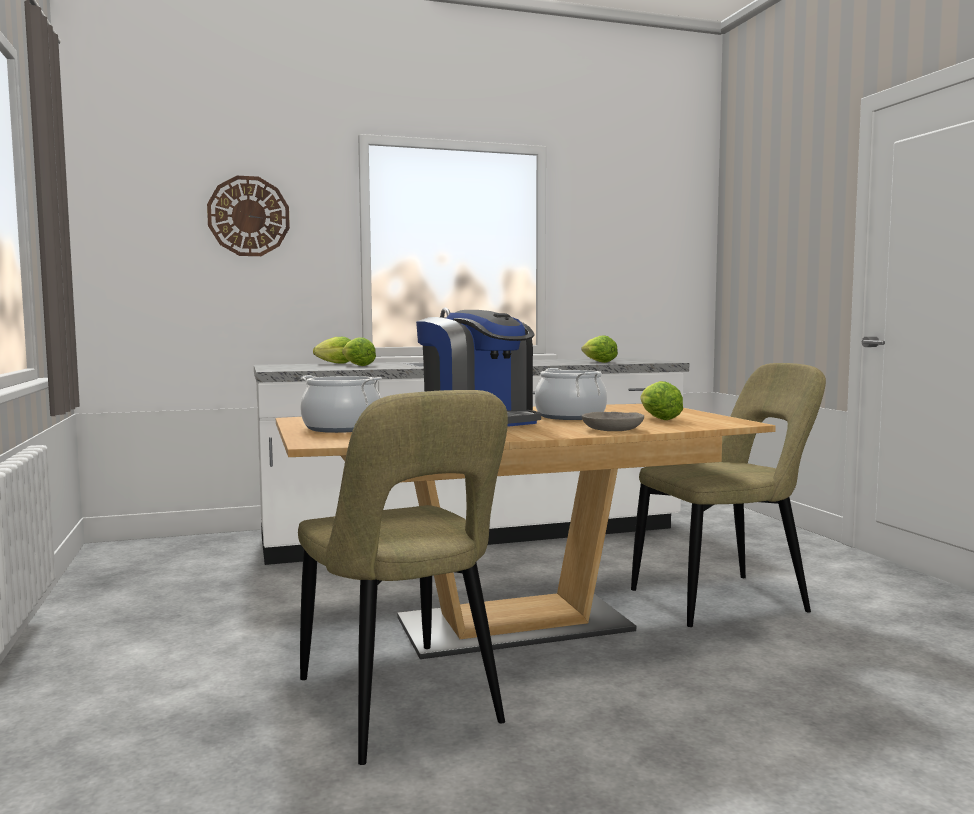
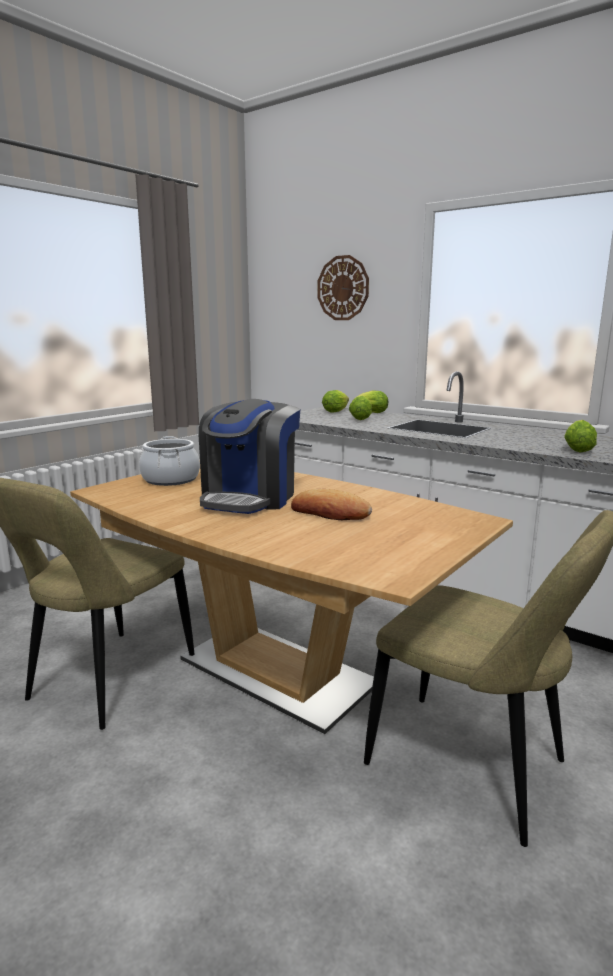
camera: 55 degrees right, 10 degrees up
cooking pot [535,368,607,420] -> bread [291,489,372,520]
grey bowl [582,412,644,431] -> none
lettuce [641,381,683,420] -> lettuce moved to [322,390,349,413]

